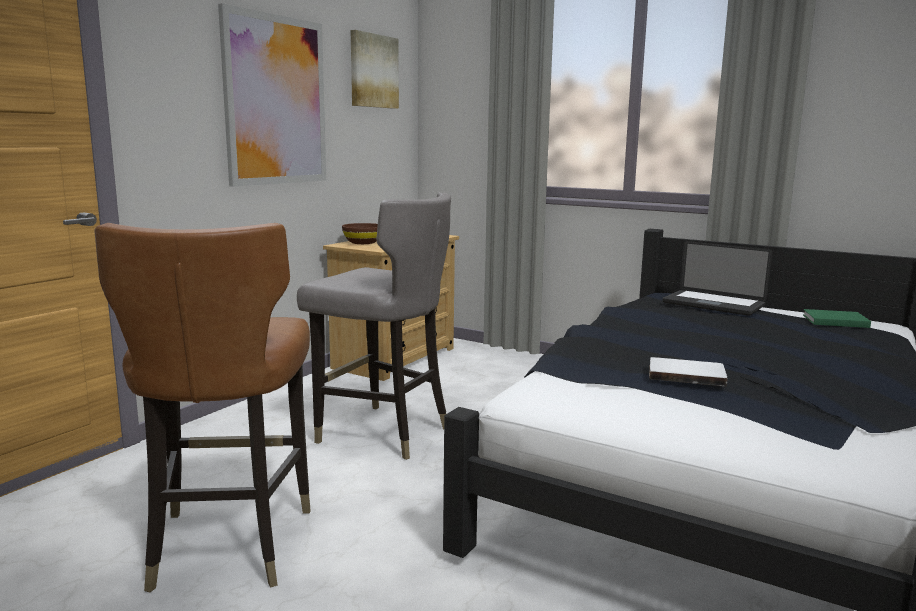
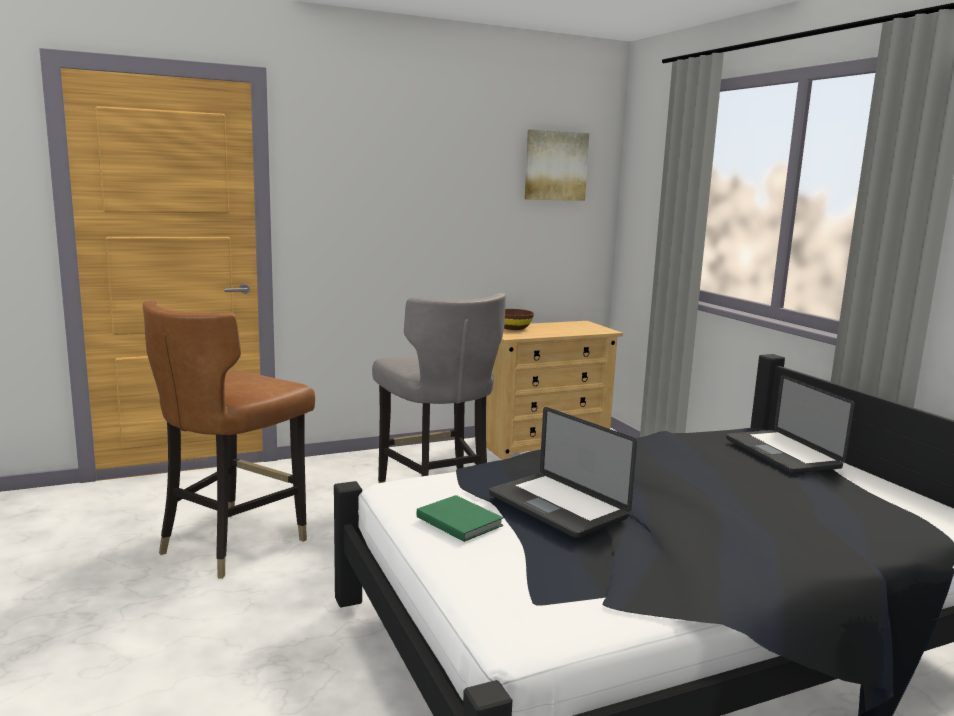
camera: 35 degrees right, 0 degrees up
picture [218,3,326,187] -> none
white book [649,357,728,387] -> laptop [489,407,637,538]
green book [803,309,871,328] -> green book moved to [417,495,504,542]

